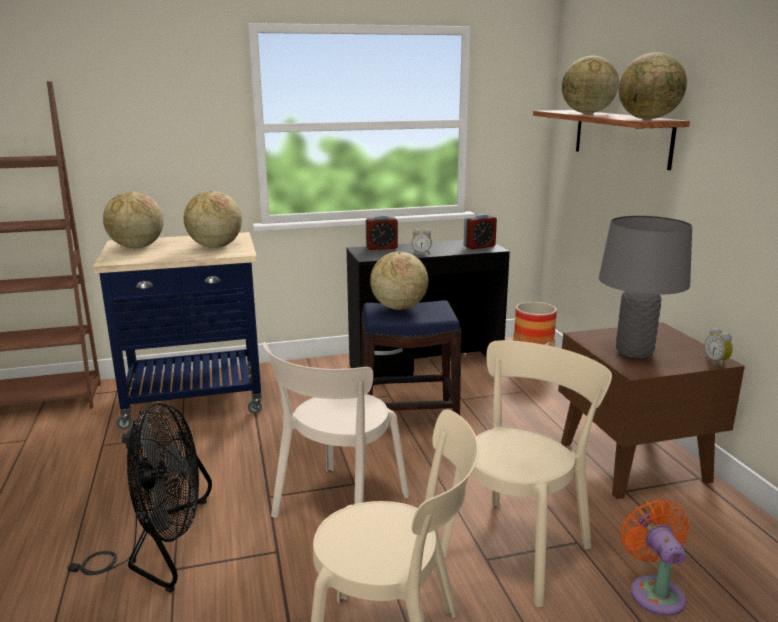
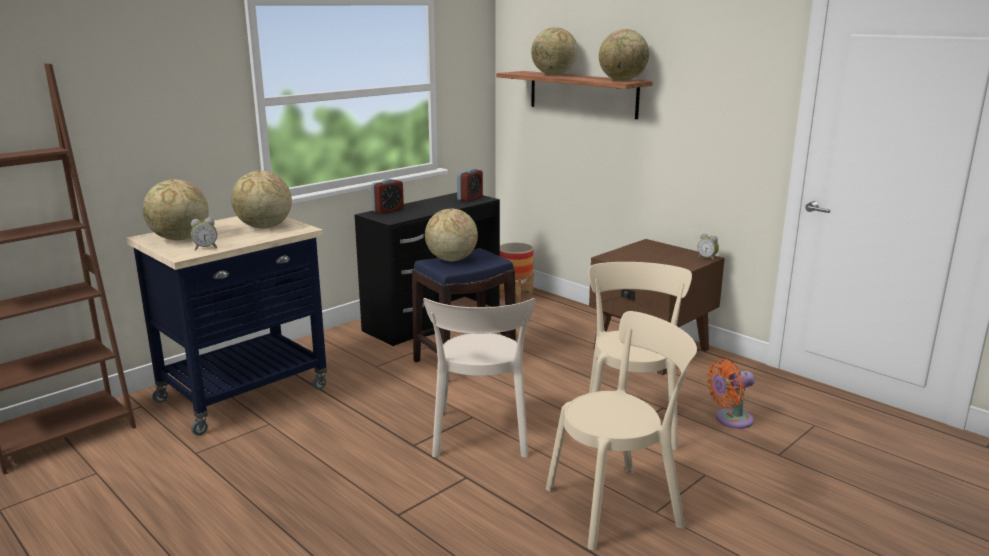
camera: 30 degrees left, 0 degrees up
black fan [68,403,212,593] -> none
alarm clock [412,229,432,255] -> alarm clock moved to [191,218,217,250]
grey table lamp [599,216,692,358] -> none
orange fan [620,499,689,616] -> orange fan turned 75 degrees counterclockwise [707,359,755,429]

